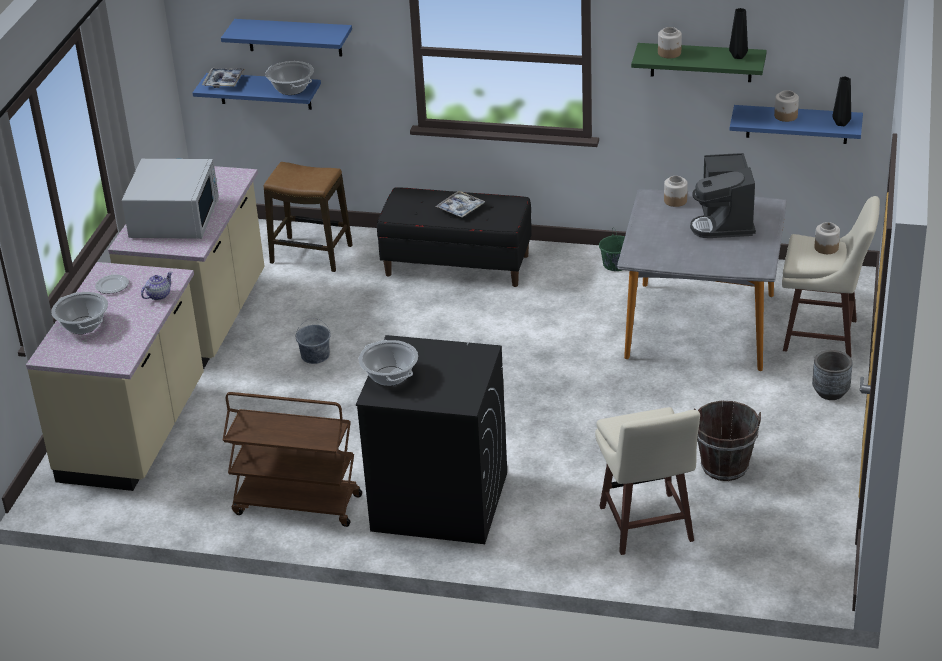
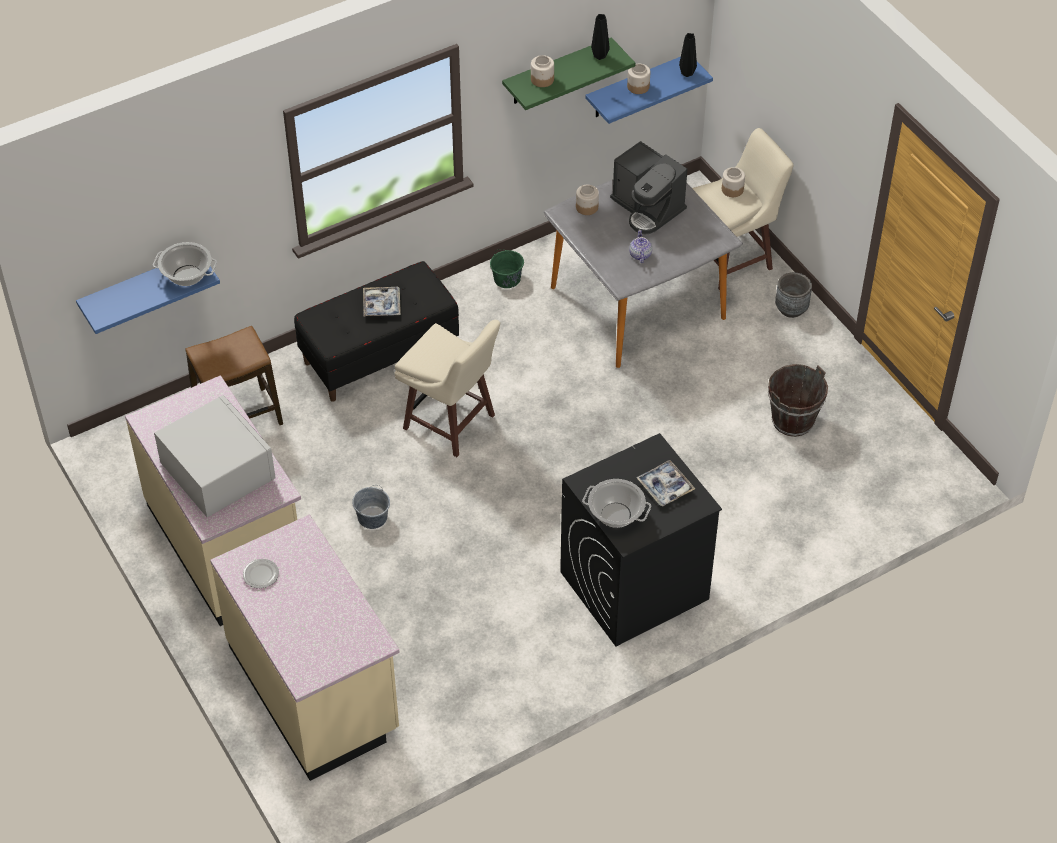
camera: 45 degrees left, 15 degrees up
cooking pot [51,292,108,334] -> none
teapot [141,272,172,300] -> teapot moved to [629,230,652,263]
tray [202,68,245,88] -> tray moved to [636,460,695,507]
blue shelf [221,19,352,56] -> none
brown cart [223,392,362,527] -> none
beige stool [595,407,700,555] -> beige stool moved to [395,320,500,457]

